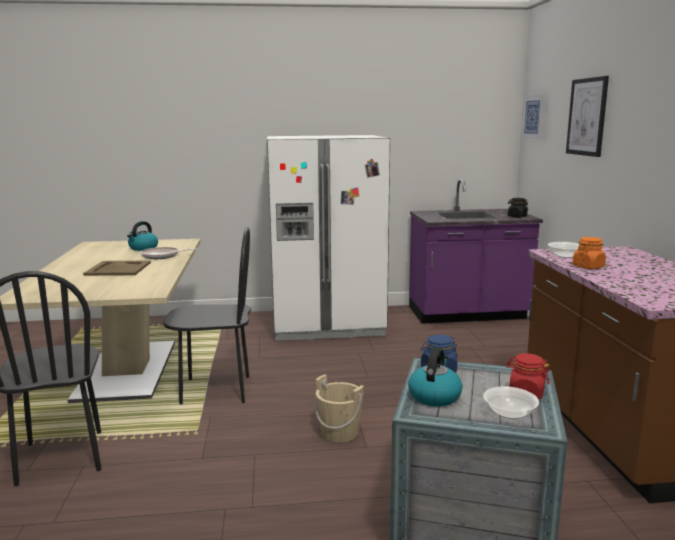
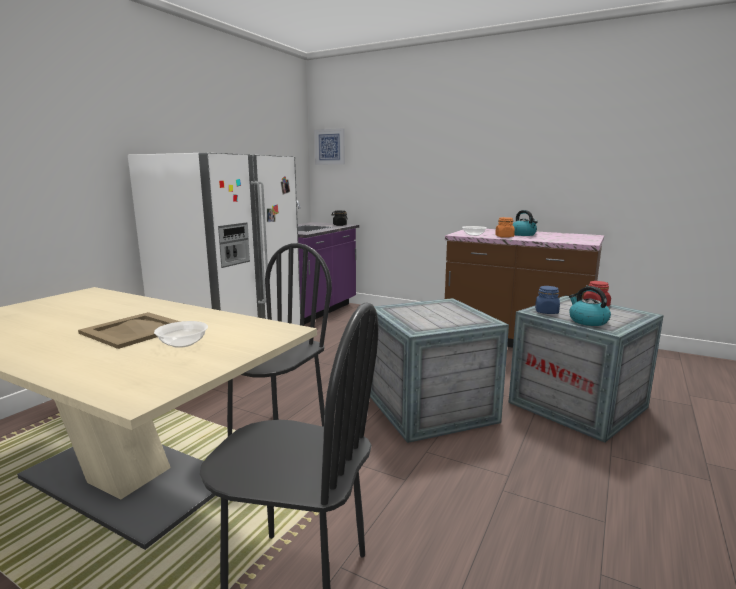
camera: 55 degrees left, 0 degrees up
kettle [127,221,158,251] -> kettle moved to [512,210,538,236]
frying pan [141,247,197,259] -> none
beige bucket [315,374,364,443] -> crate [370,298,509,443]
bowl [483,386,539,419] -> bowl moved to [154,321,208,348]
picture [566,76,609,157] -> none

